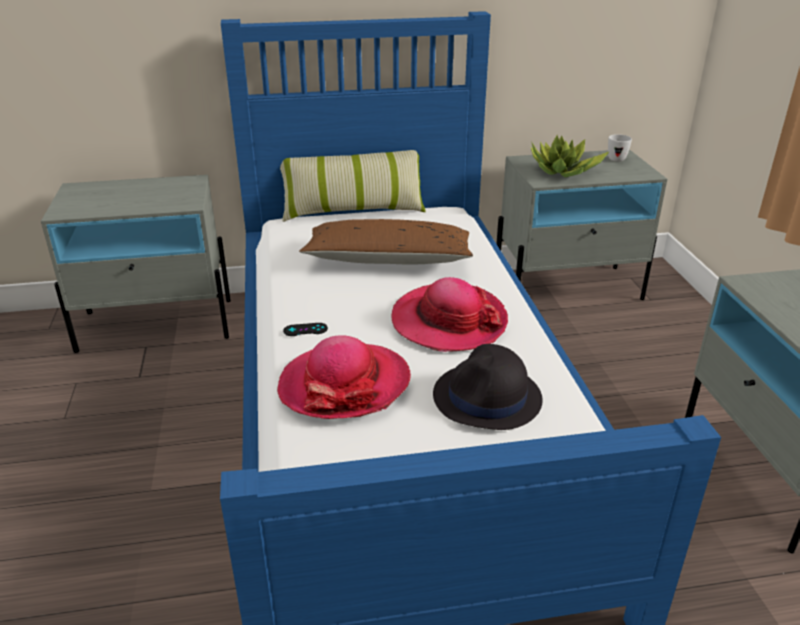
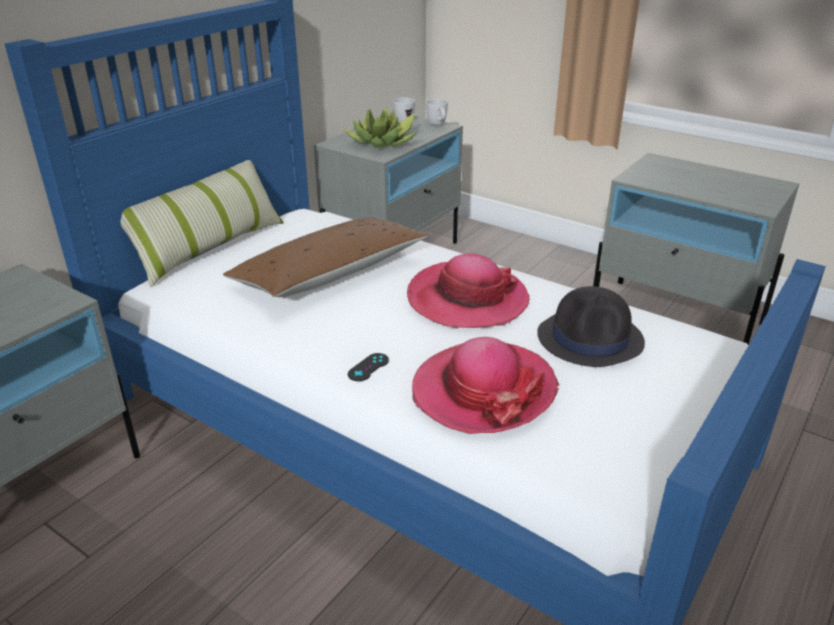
camera: 45 degrees left, 0 degrees up
none -> white mug [426,99,448,125]

